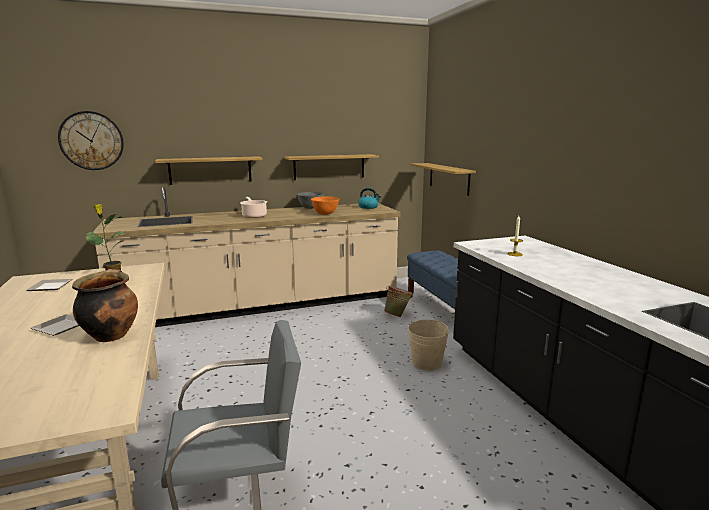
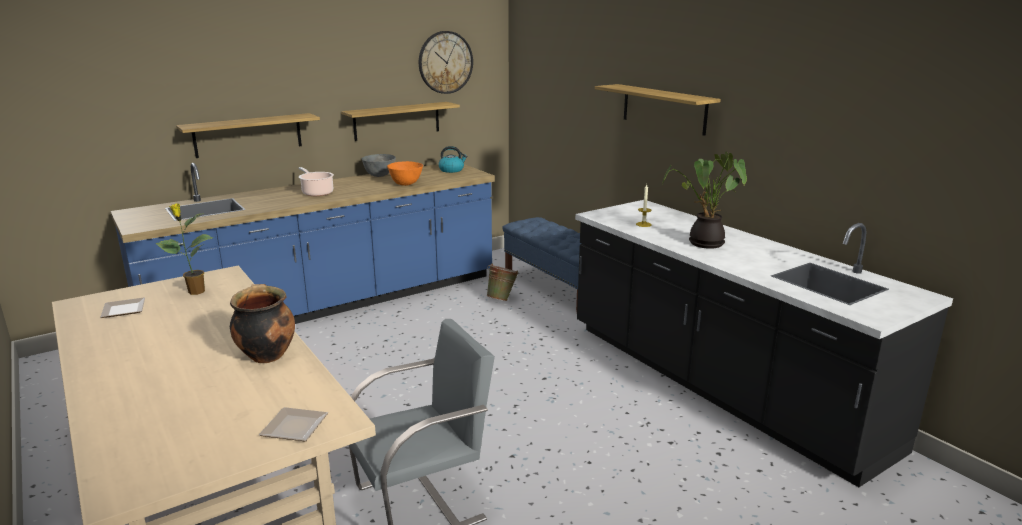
camera: 15 degrees left, 5 degrees up
plate [30,314,79,336] -> plate moved to [259,407,328,442]
wall clock [58,111,124,170] -> wall clock moved to [419,31,473,94]
beige counter [93,187,401,327] -> blue counter [110,163,495,324]
beige bucket [408,319,449,370] -> none
shelf [410,163,476,196] -> shelf moved to [595,84,721,136]
none -> potted plant [662,151,747,249]

